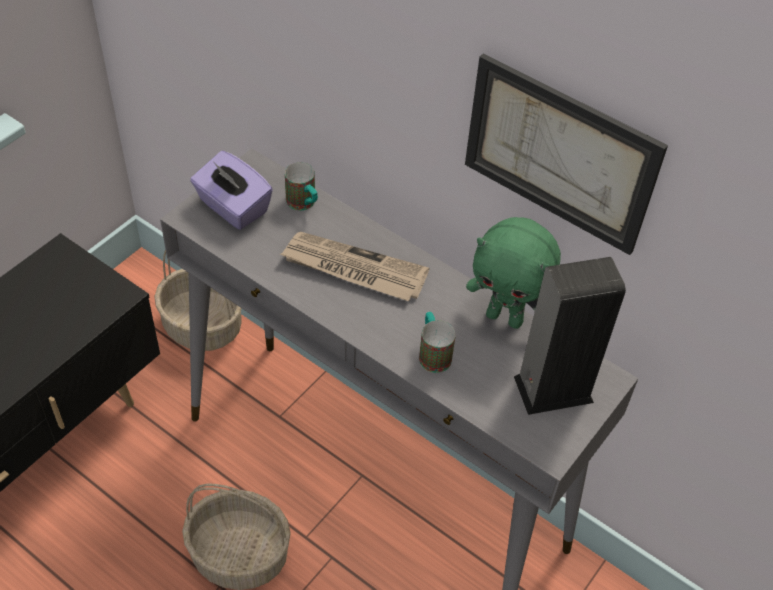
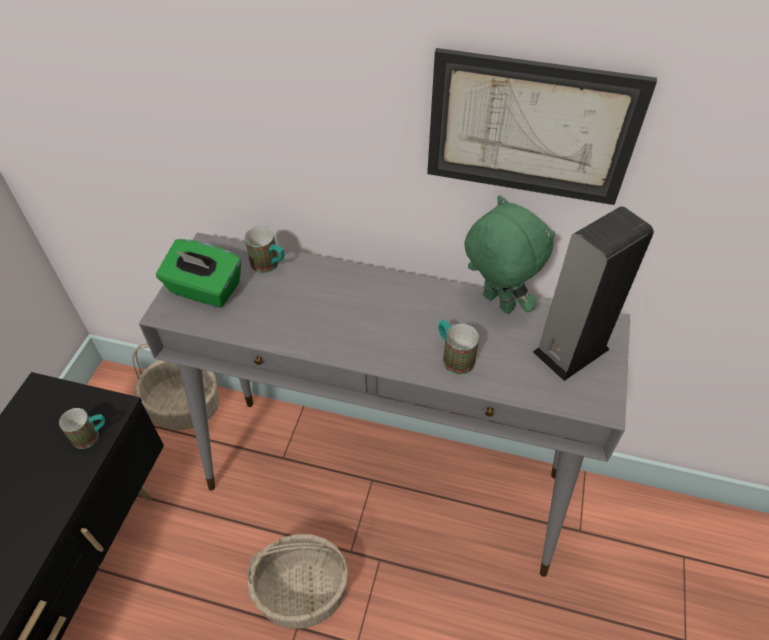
camera: 20 degrees left, 0 degrees up
purple tissue box [190,151,273,230] -> green tissue box [156,239,241,308]
newspaper [280,232,429,301] -> none
green plush toy [466,217,561,329] -> green plush toy turned 135 degrees counterclockwise [465,195,555,314]
none -> mug [59,408,105,449]

